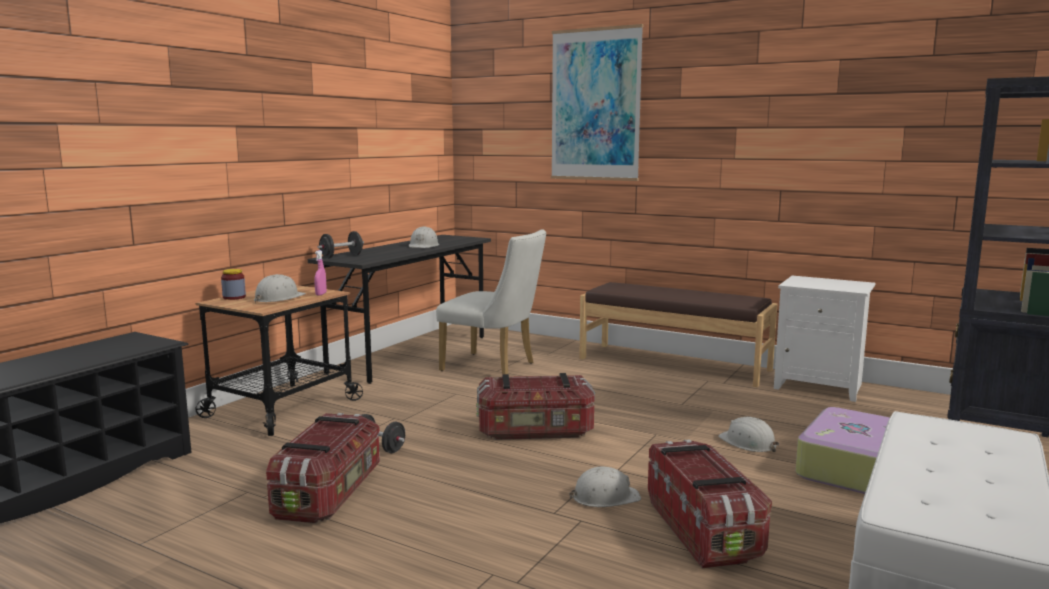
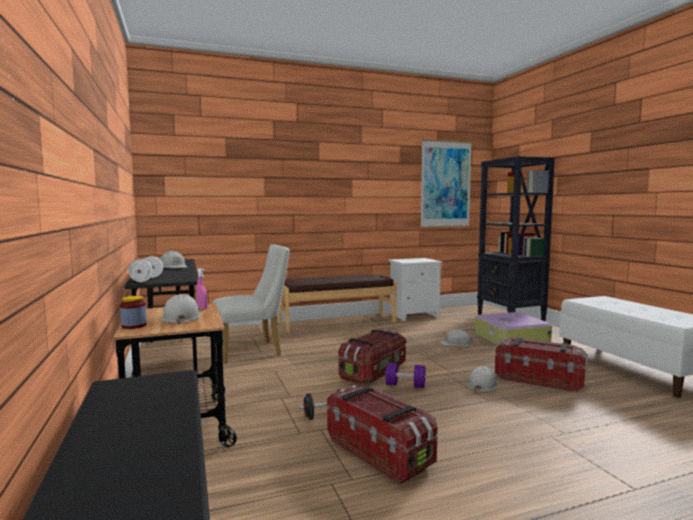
camera: 50 degrees left, 5 degrees down
black dumbbell [317,231,364,258] -> white dumbbell [129,256,163,282]
picture [551,24,643,181] -> picture moved to [420,139,472,228]
none -> purple dumbbell [385,363,426,388]

